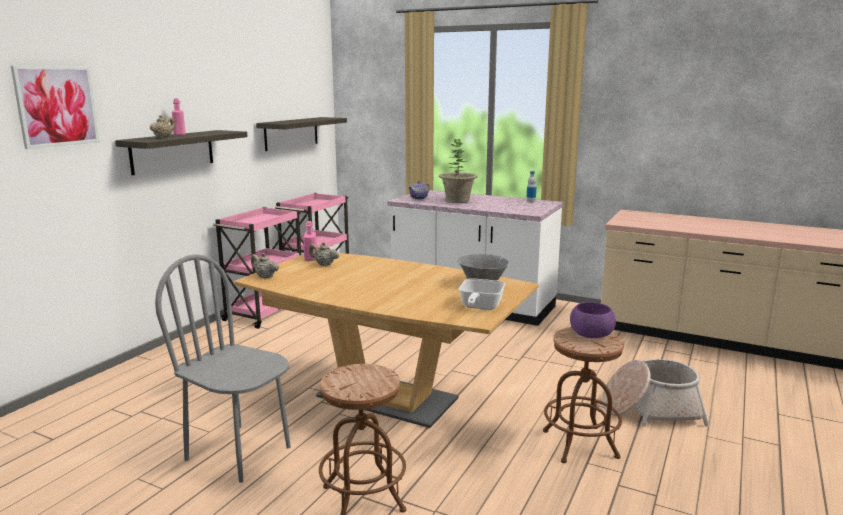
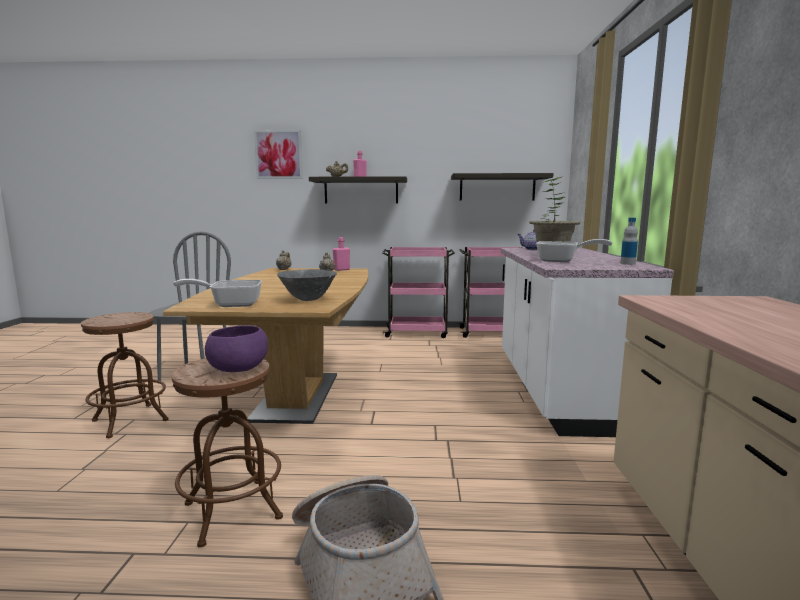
camera: 65 degrees right, 5 degrees down
none -> frying pan [536,239,612,262]

